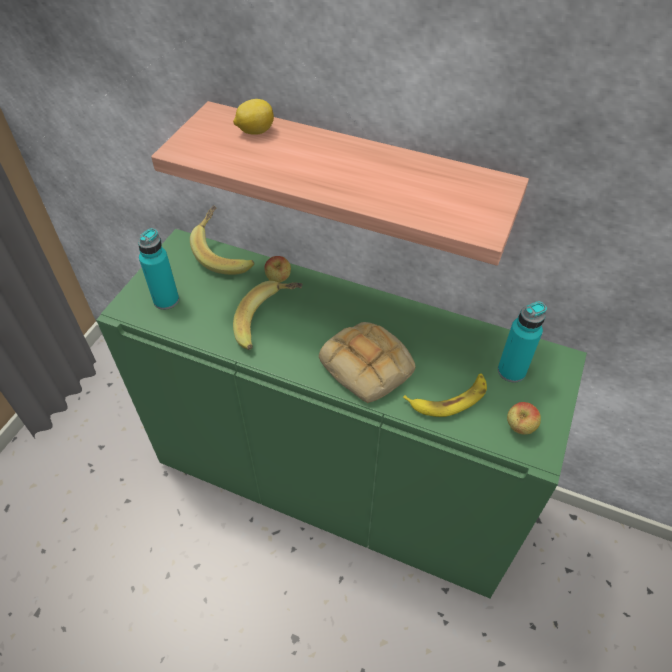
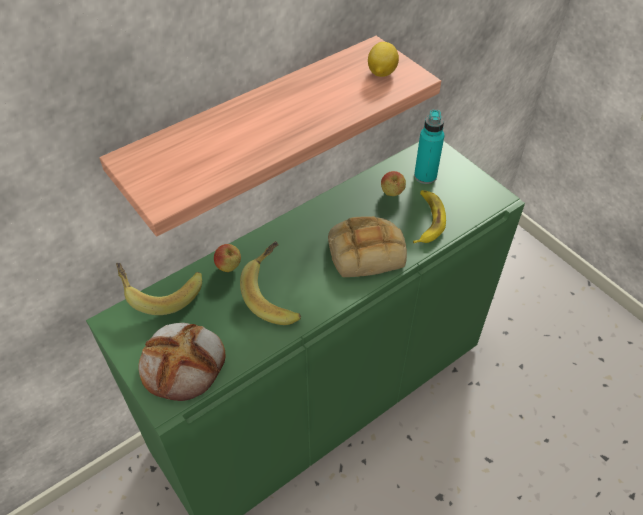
camera: 60 degrees left, 0 degrees up
turquoise bottle [138,228,179,310] -> bread [138,323,225,401]
lemon [233,99,274,135] -> lemon moved to [368,42,399,77]
apple [507,402,541,435] -> apple moved to [381,171,406,196]

